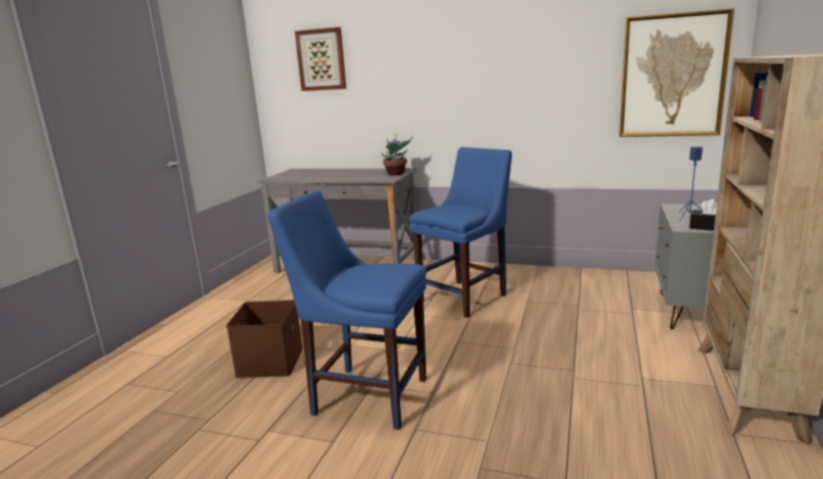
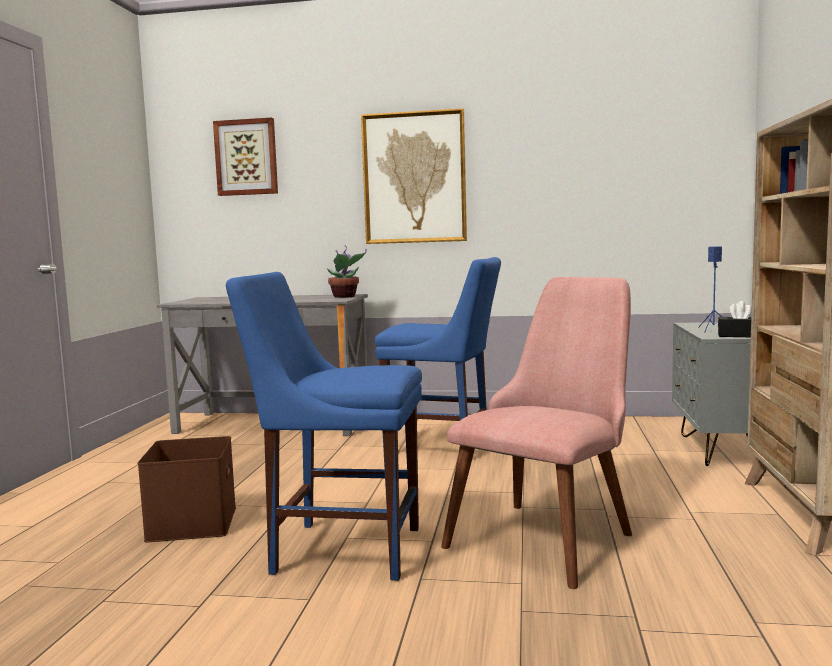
camera: 10 degrees left, 10 degrees down
blue chair [410,147,512,318] -> blue chair turned 75 degrees clockwise [375,257,501,421]
picture [619,8,734,137] -> picture moved to [361,108,467,244]
none -> pink chair [441,277,632,589]

